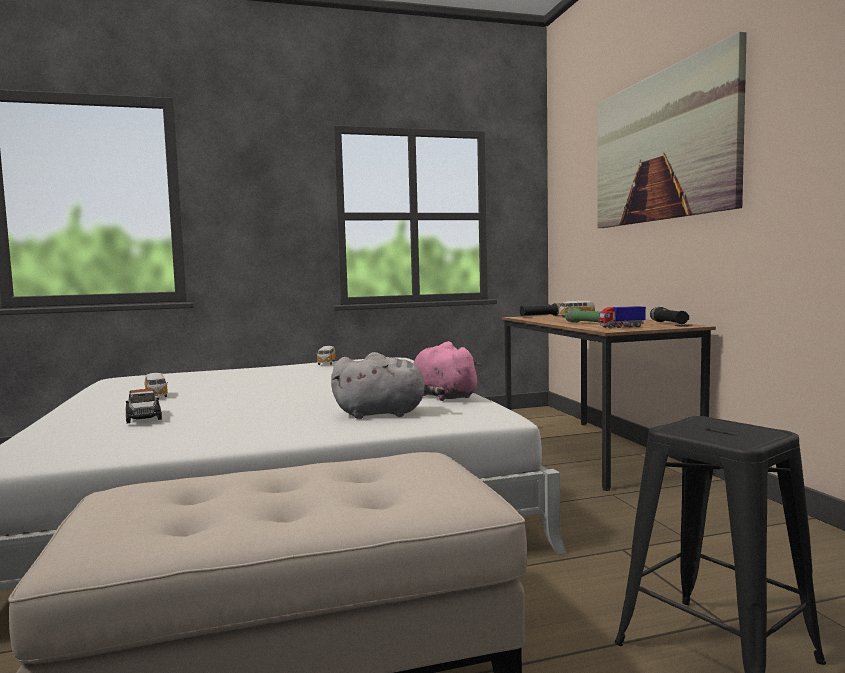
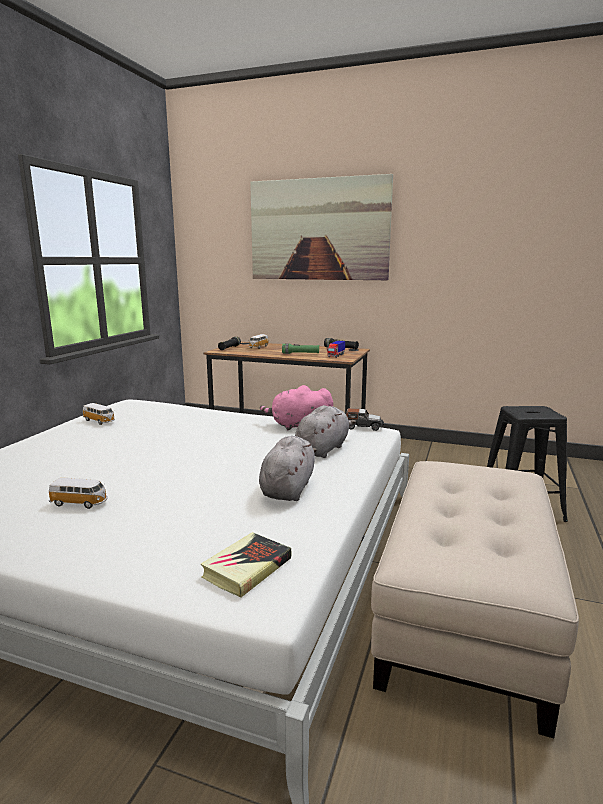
camera: 55 degrees left, 10 degrees up
toy car [126,388,162,423] -> toy car moved to [345,408,384,431]
none -> book [201,532,291,597]
none -> grey plush toy [259,436,317,501]

